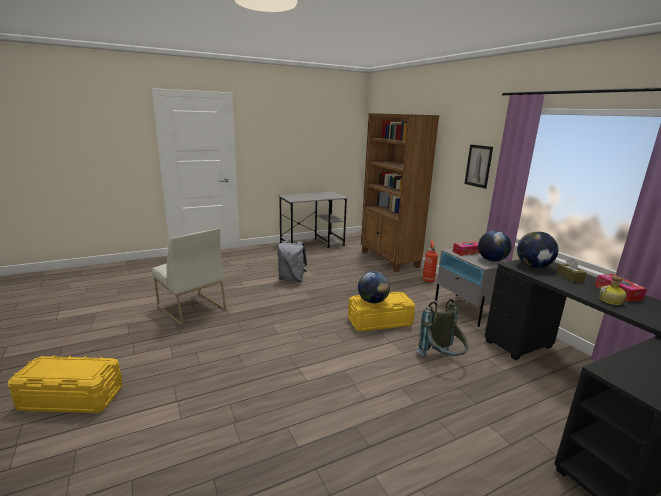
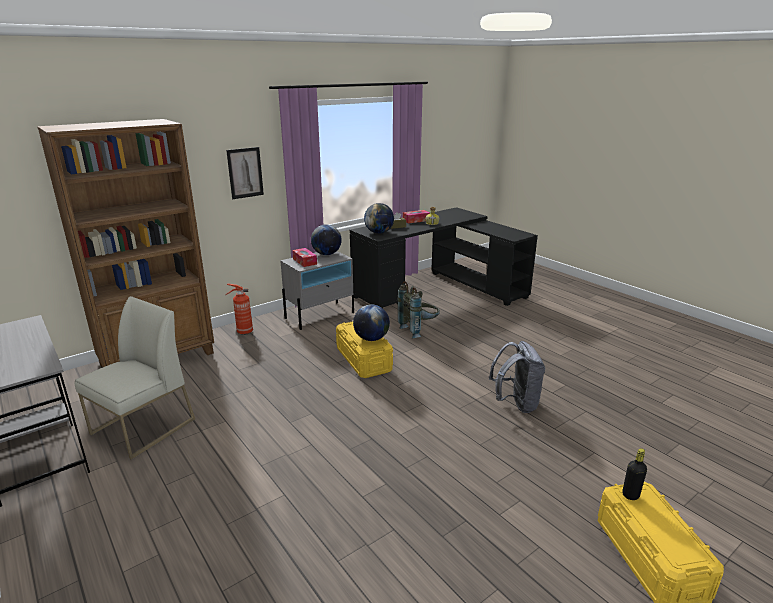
camera: 100 degrees left, 5 degrees up
white chair [152,228,226,327] -> white chair moved to [75,296,195,460]
grey backpack [277,240,307,282] -> grey backpack moved to [489,341,545,413]
none -> black bottle [622,448,647,500]

